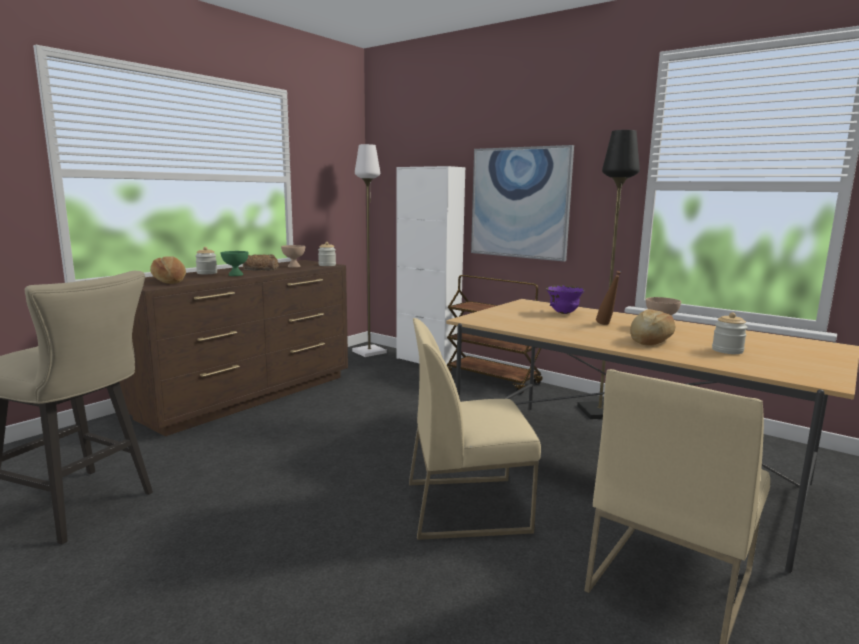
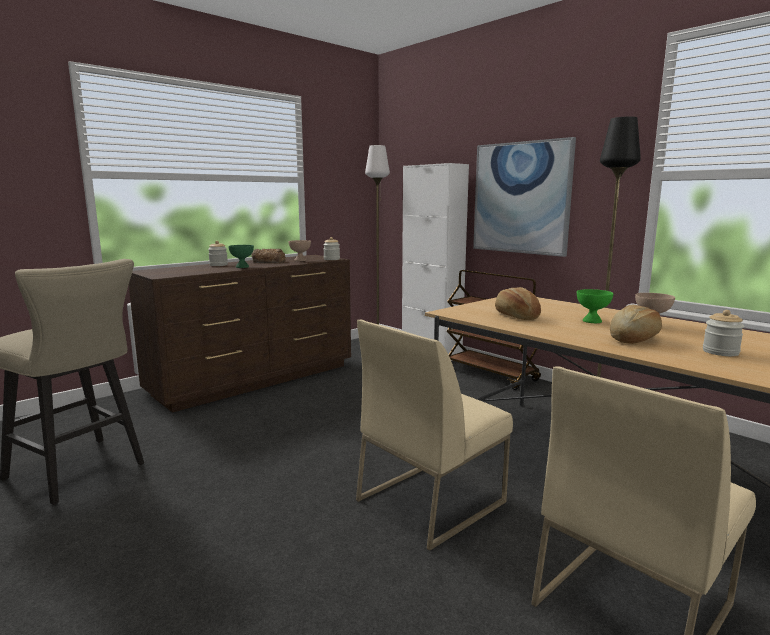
camera: 10 degrees right, 0 degrees up
bread [150,256,186,284] -> bread moved to [495,287,541,320]
beige chair [409,318,541,540] -> beige chair turned 45 degrees counterclockwise [356,320,513,551]
purple bowl [546,285,585,314] -> none
brown bottle [596,271,621,325] -> green bowl [577,289,613,323]

